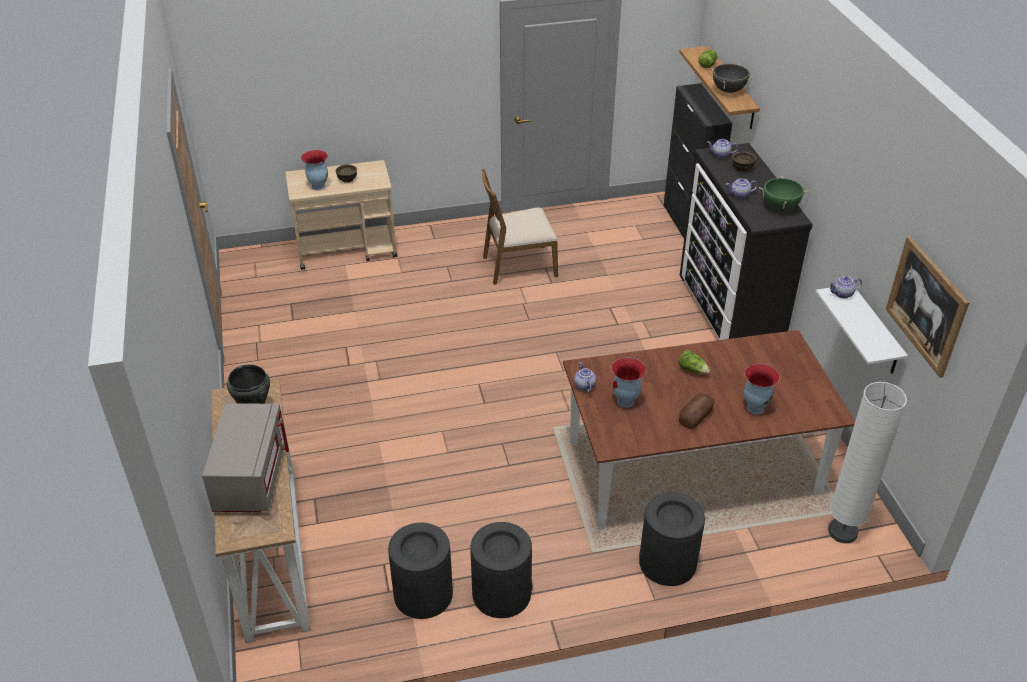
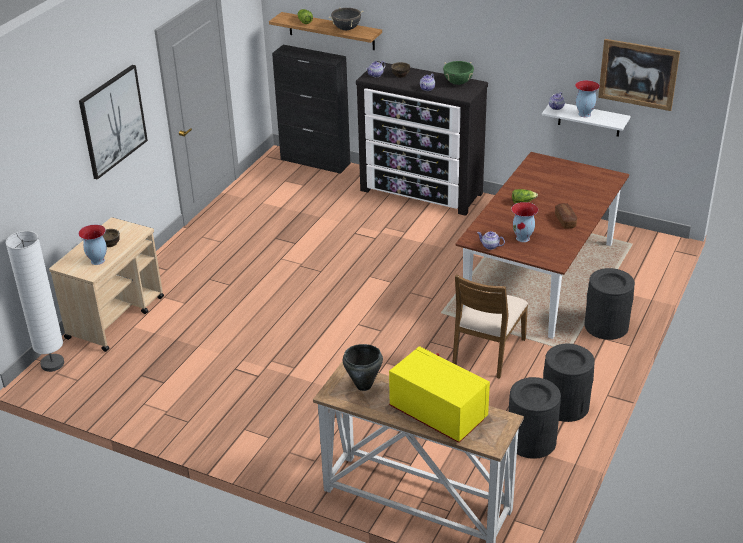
camera: 50 degrees left, 5 degrees down
grey microwave [202,403,289,512] -> yellow microwave [389,346,490,443]
brown chair [482,169,558,285] -> brown chair moved to [452,274,528,379]
vase [744,364,780,414] -> vase moved to [575,80,600,117]
white floor lamp [828,382,907,543] -> white floor lamp moved to [6,231,64,372]
none -> picture [79,65,148,180]

